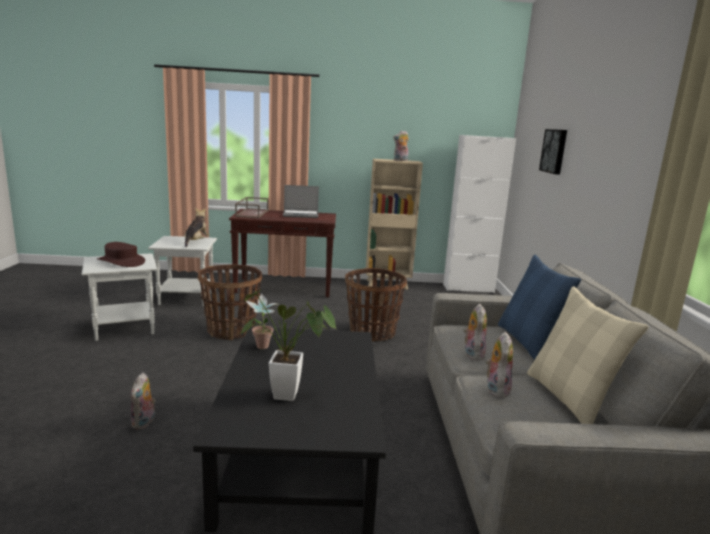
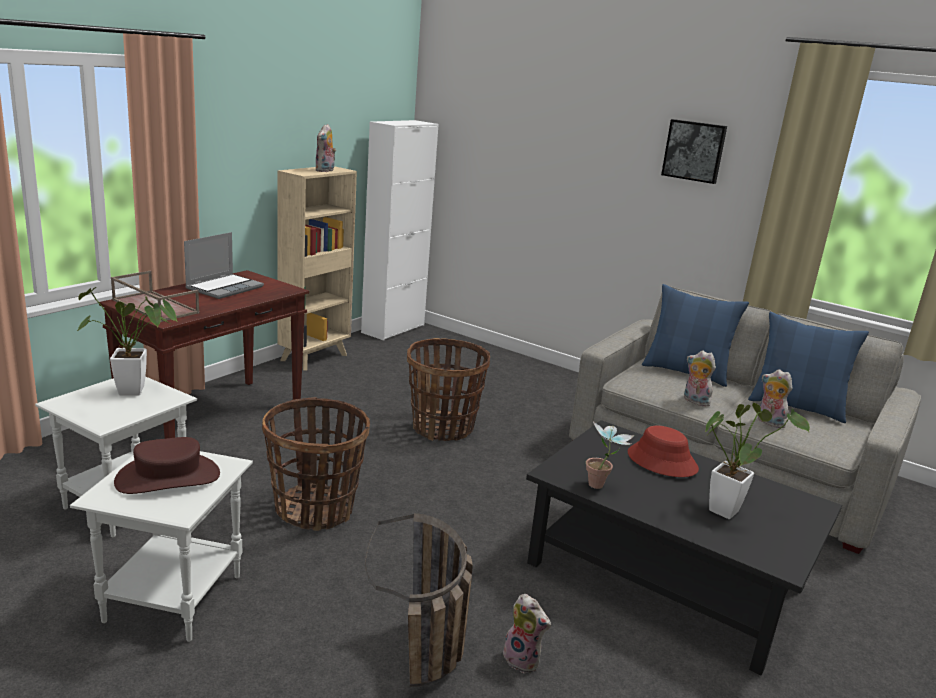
camera: 55 degrees left, 5 degrees up
plush toy [185,208,210,247] -> potted plant [77,287,177,396]
beige pillow [527,286,649,424] -> blue pillow [748,312,869,423]
picture [539,129,567,175] -> picture moved to [661,119,727,184]
none -> basket [365,513,473,687]
none -> red hat [628,426,699,477]

